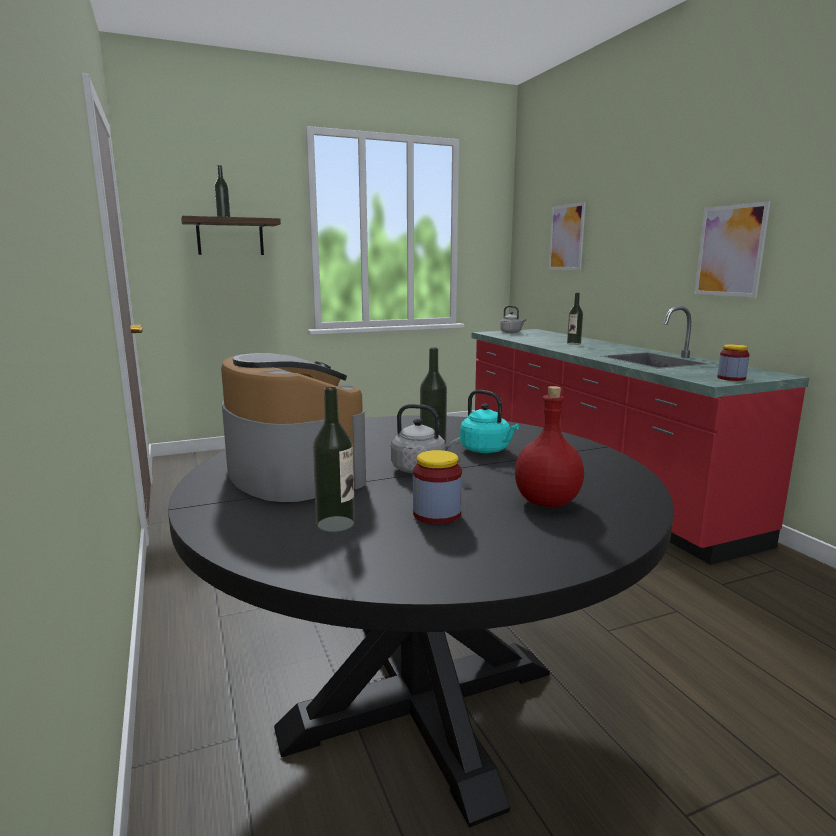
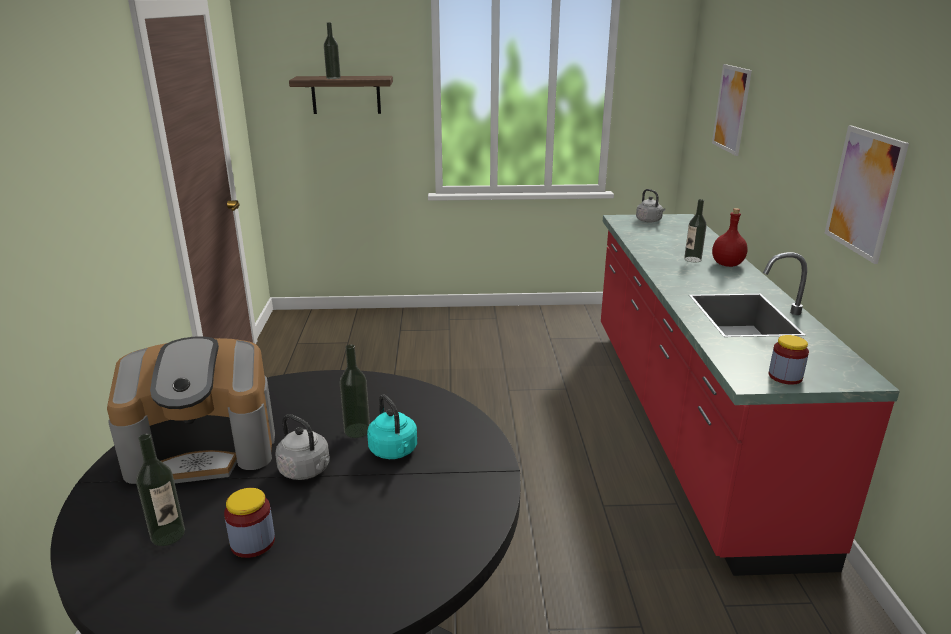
camera: 20 degrees right, 10 degrees up
coffee machine [221,353,366,502] -> coffee machine turned 90 degrees clockwise [107,336,275,484]
red bottle [515,386,584,507] -> red bottle moved to [712,208,748,267]

